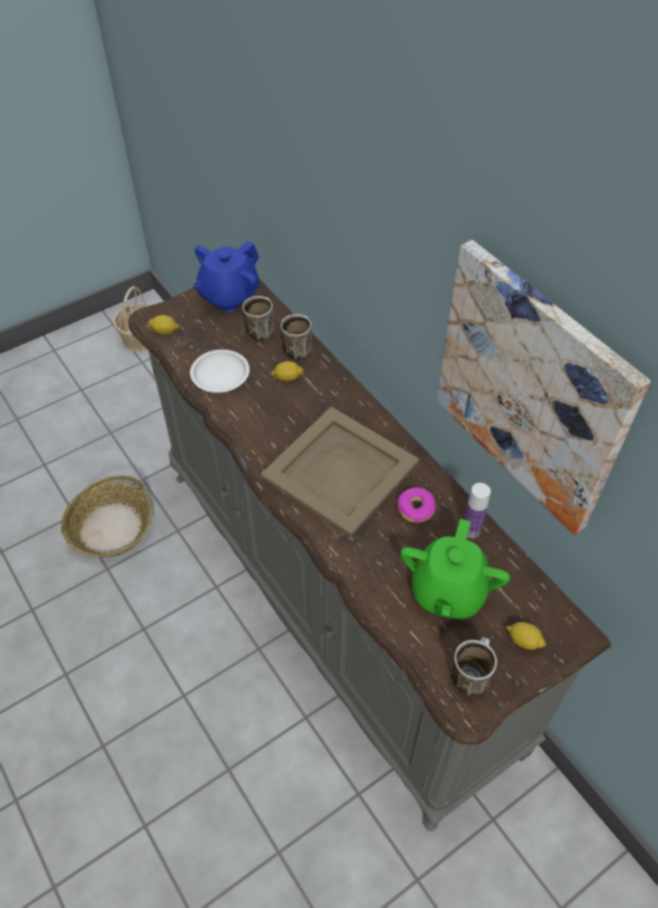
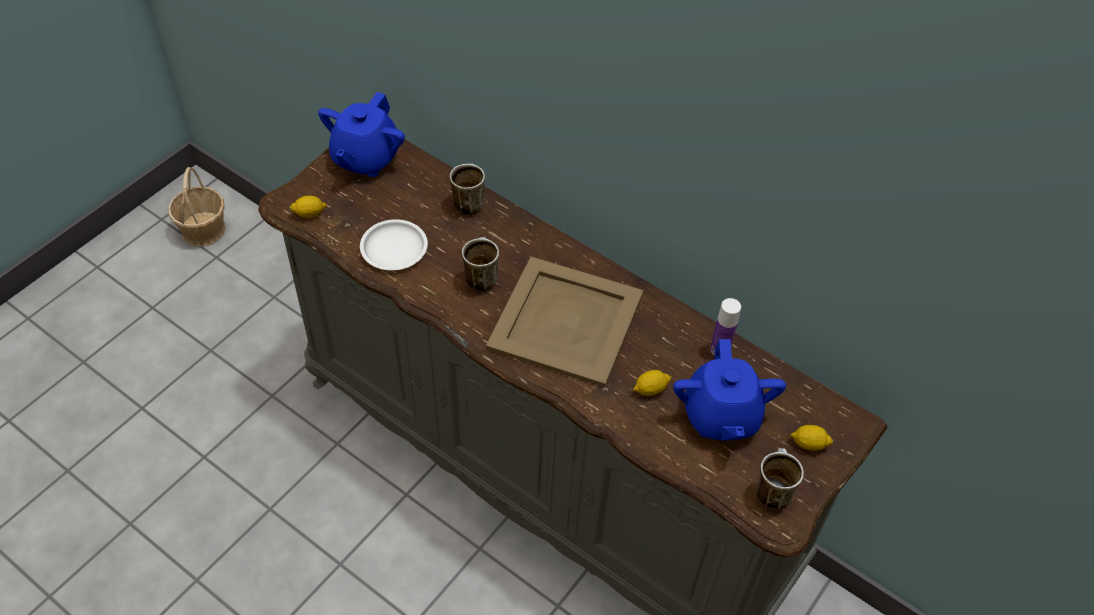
camera: 20 degrees left, 0 degrees up
basket [61,476,152,557] -> none
mug [242,296,273,341] -> mug moved to [462,237,499,291]
lemon [271,361,304,381] -> lemon moved to [633,370,671,396]
donut [398,487,436,523] -> none
green teapot [400,519,510,619] -> blue teapot [673,339,786,441]
picture [436,240,651,535] -> none

